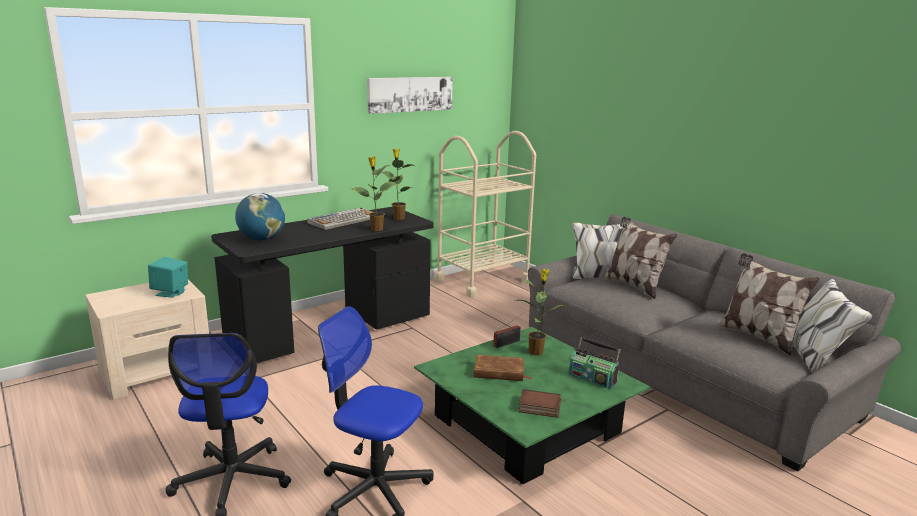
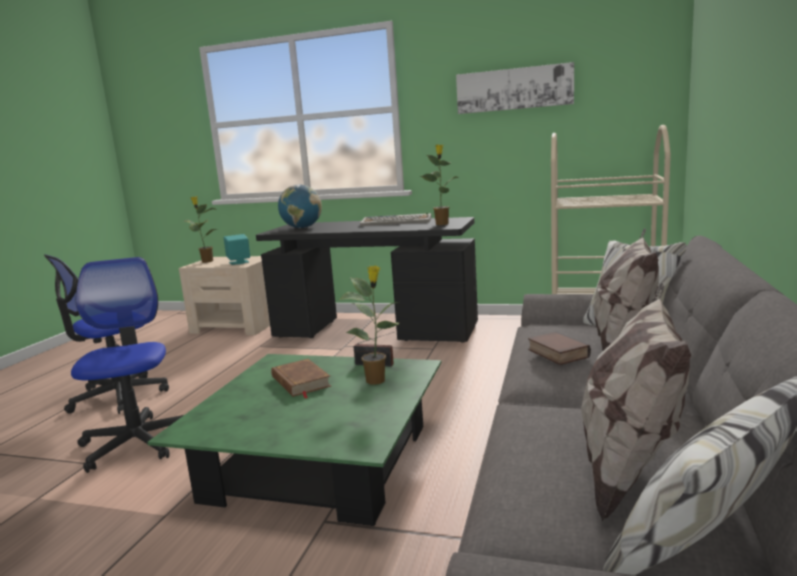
camera: 55 degrees right, 5 degrees down
potted plant [351,156,398,231] -> potted plant moved to [182,196,217,263]
book [519,389,561,418] -> book moved to [528,332,591,365]
radio [569,337,621,389] -> none

